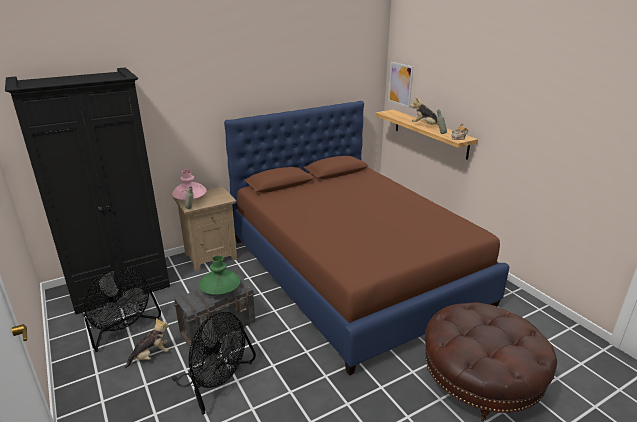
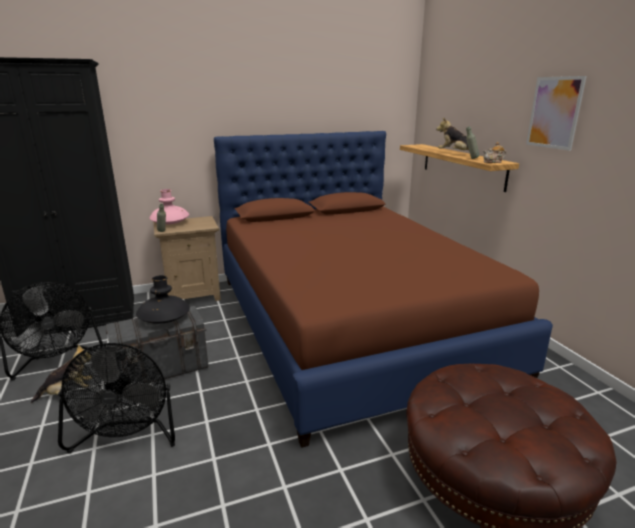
camera: 10 degrees right, 5 degrees down
black fan [171,312,256,415] -> black fan turned 45 degrees clockwise [58,342,175,454]
green vase [199,256,241,295] -> black vase [136,275,190,324]
picture [388,62,413,108] -> picture moved to [526,76,587,151]

